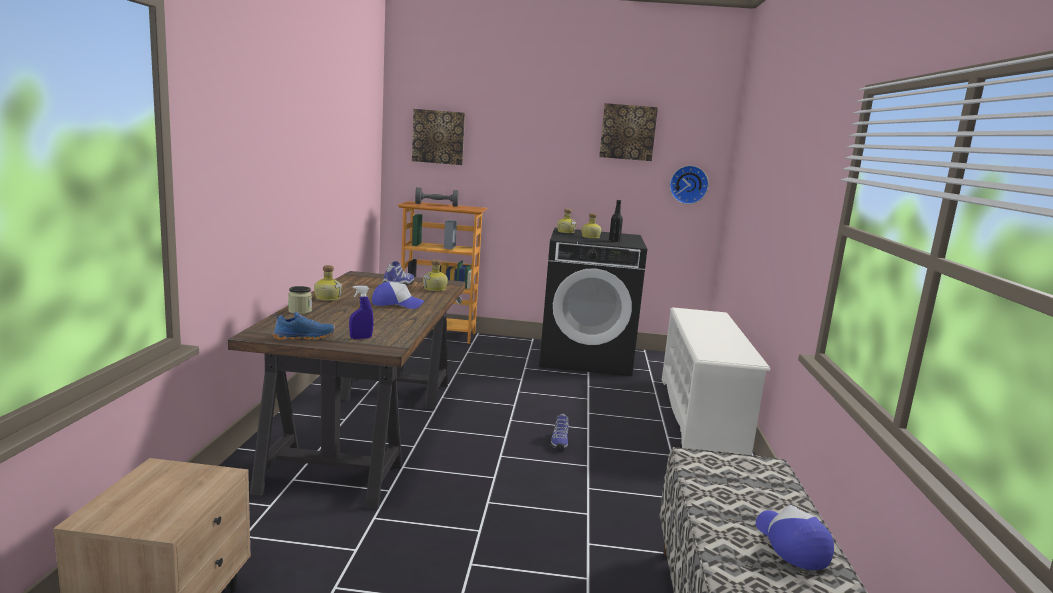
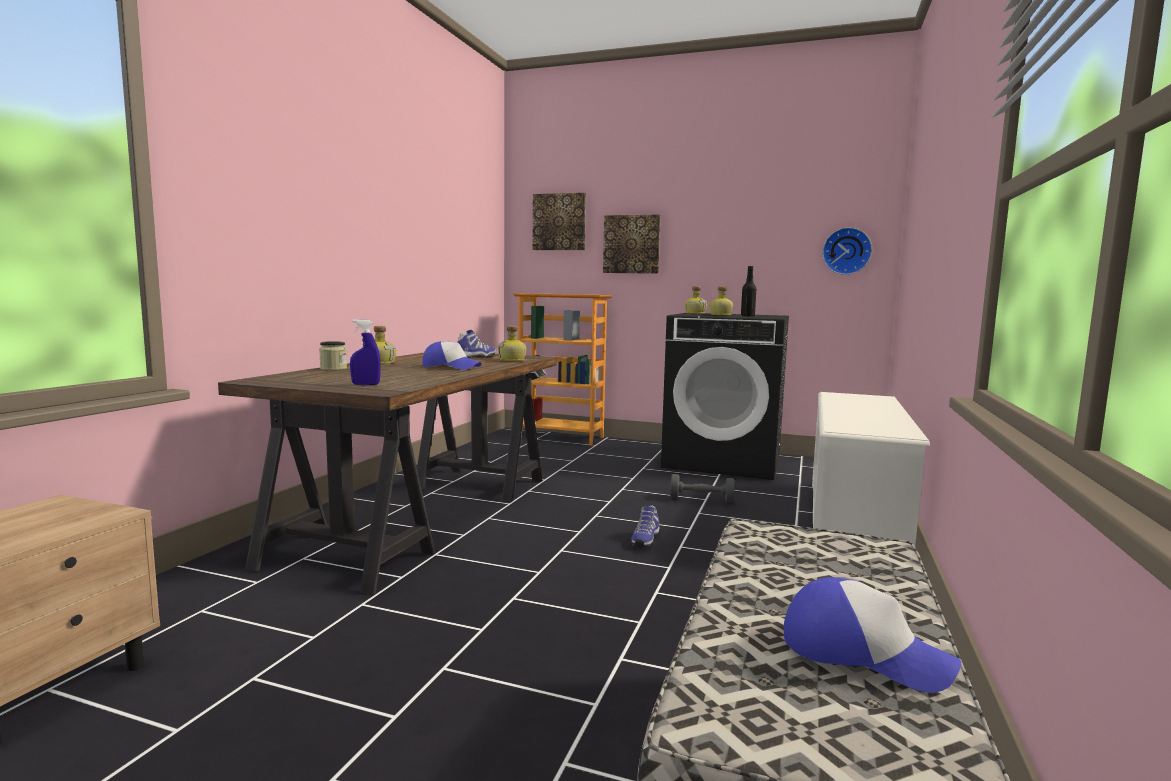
camera: 15 degrees right, 5 degrees down
blue shoe [273,312,335,340] -> none
grey dumbbell [415,187,458,206] -> grey dumbbell moved to [670,474,735,503]
picture [599,103,658,161] -> picture moved to [603,215,661,274]
cap [756,505,834,570] -> cap turned 120 degrees clockwise [784,577,961,693]

